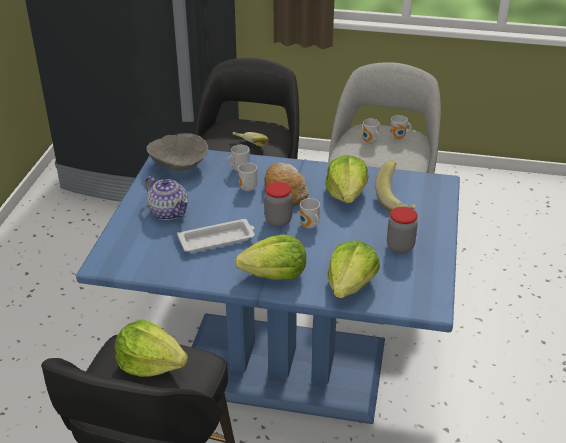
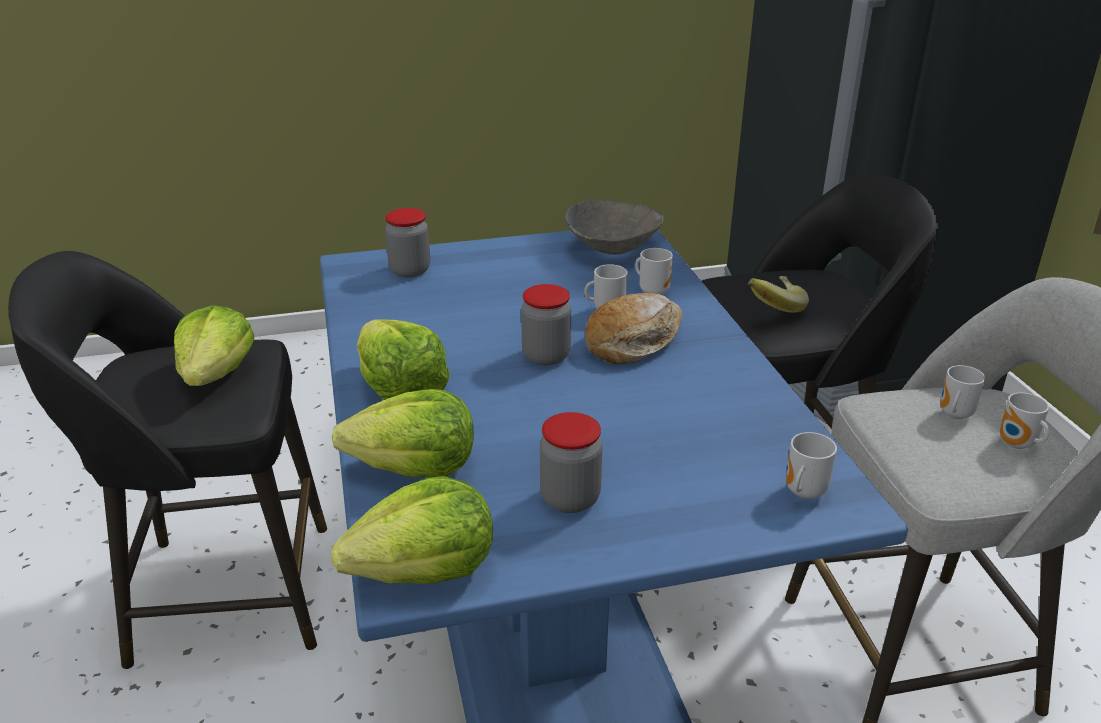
camera: 65 degrees right, 5 degrees down
teapot [145,176,189,220] -> none
white tray [177,219,255,252] -> none
mug [300,198,320,229] -> mug moved to [786,432,837,499]
lettuce [325,155,368,203] -> lettuce moved to [331,476,493,584]
banana [375,161,416,211] -> none
none -> jar [385,208,430,277]

